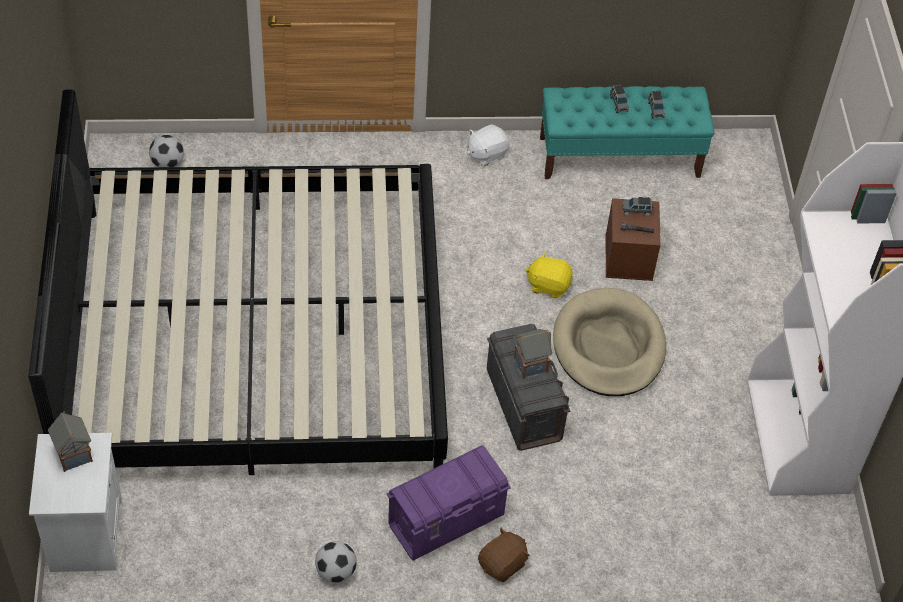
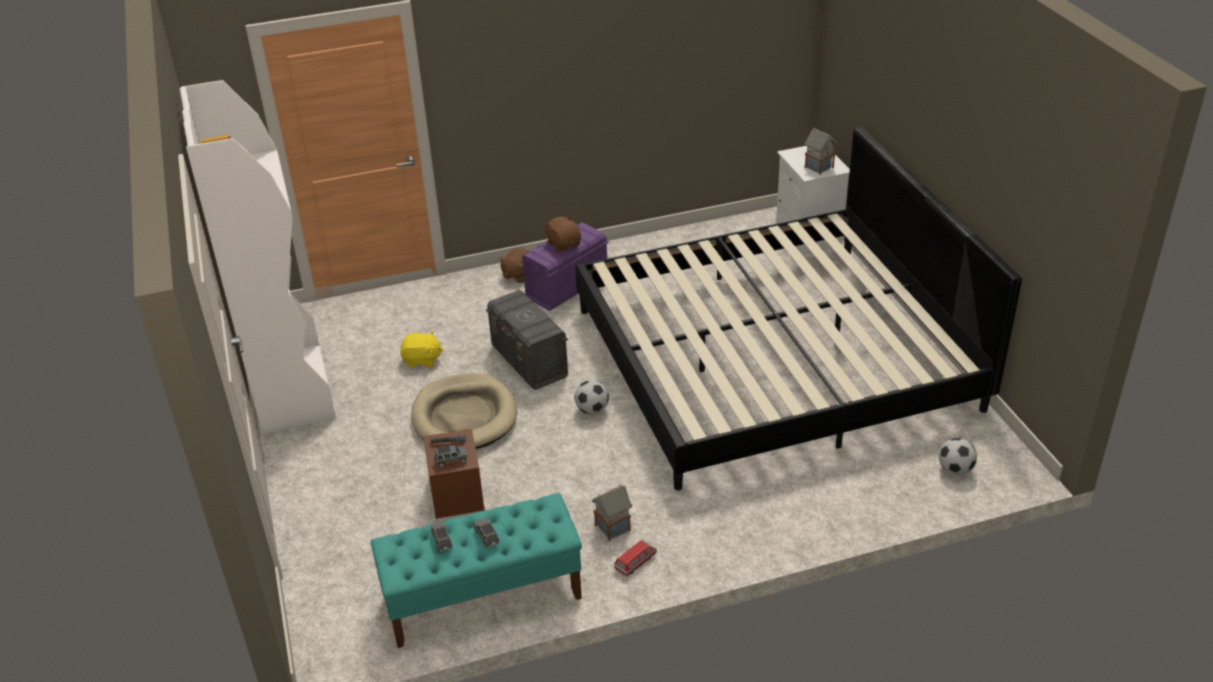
camera: 170 degrees right, 15 degrees down
football [315,541,357,583] -> football moved to [575,380,609,414]
white plush toy [467,124,510,166] -> toy car [614,540,657,577]
toy house [514,329,553,379] -> toy house moved to [592,485,632,541]
yellow plush toy [525,252,573,299] -> yellow plush toy moved to [400,331,443,368]
none -> brown plush toy [543,216,581,252]

